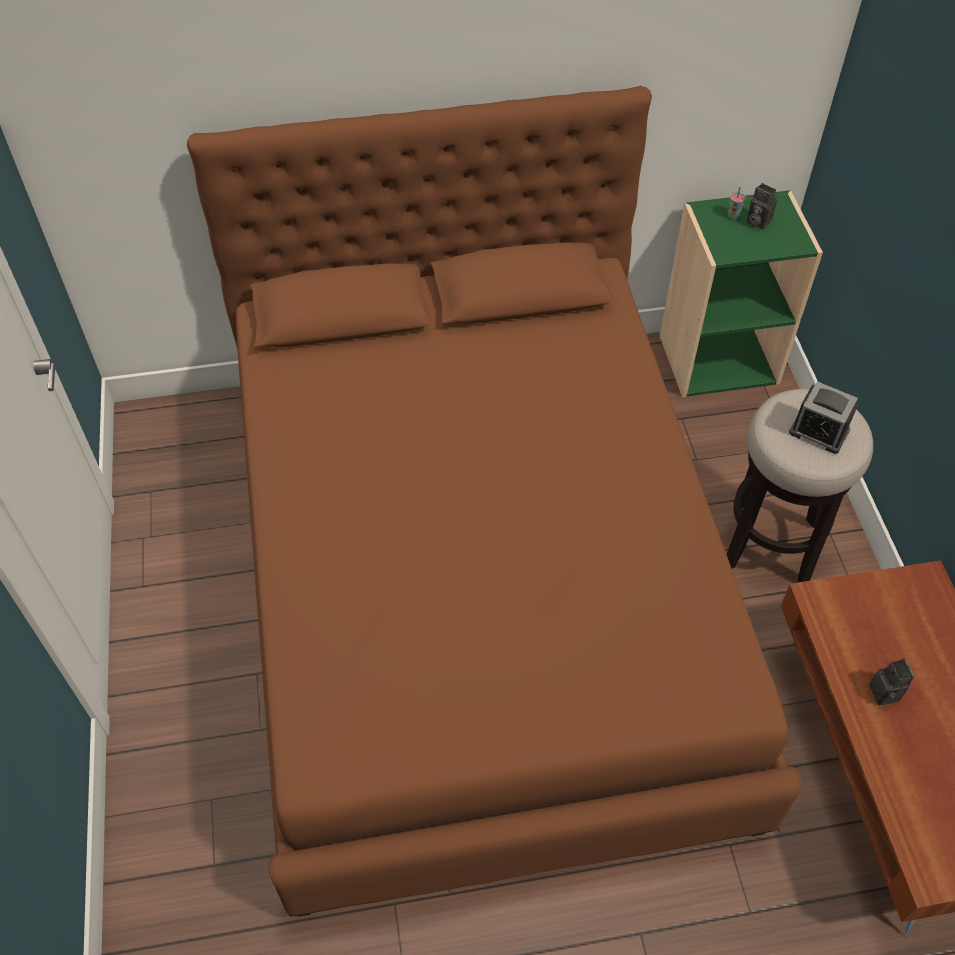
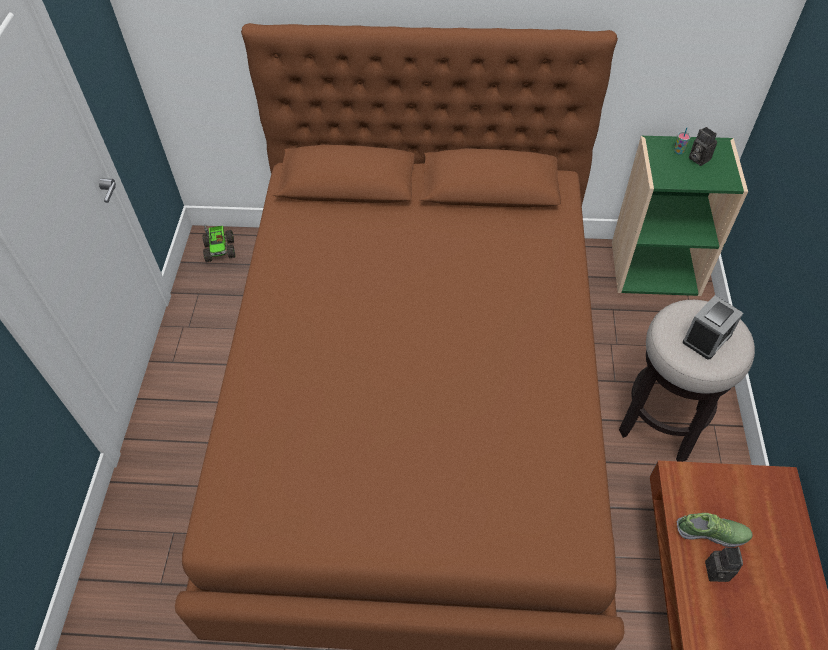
camera: 15 degrees right, 0 degrees up
alarm clock [789,381,859,454] -> alarm clock turned 90 degrees counterclockwise [683,295,743,360]
none -> toy truck [202,225,235,262]
none -> shoe [677,513,753,547]

